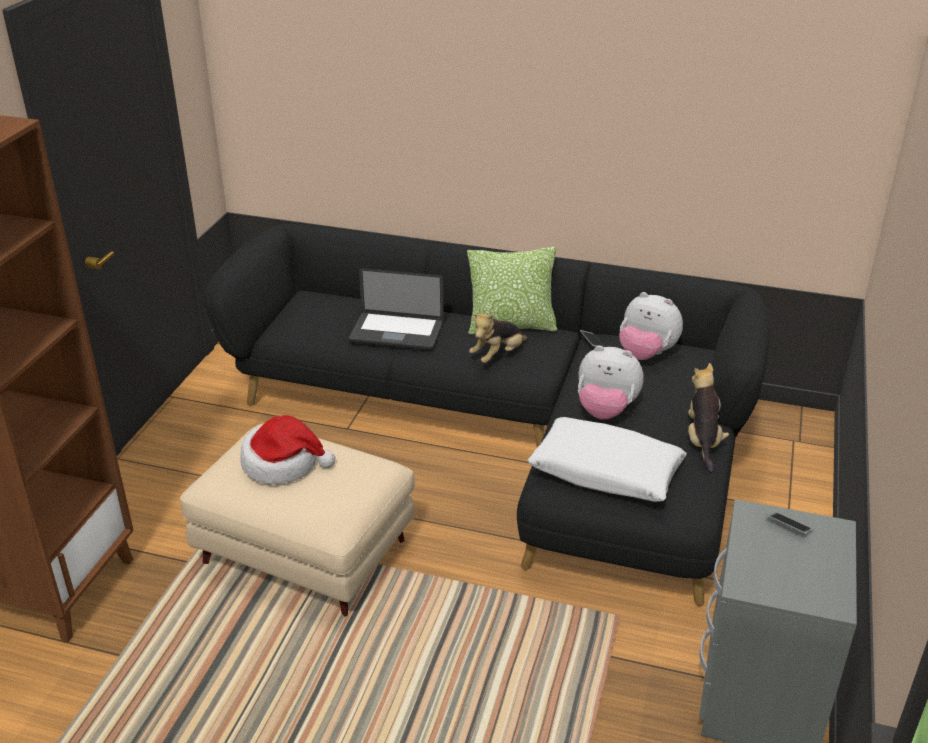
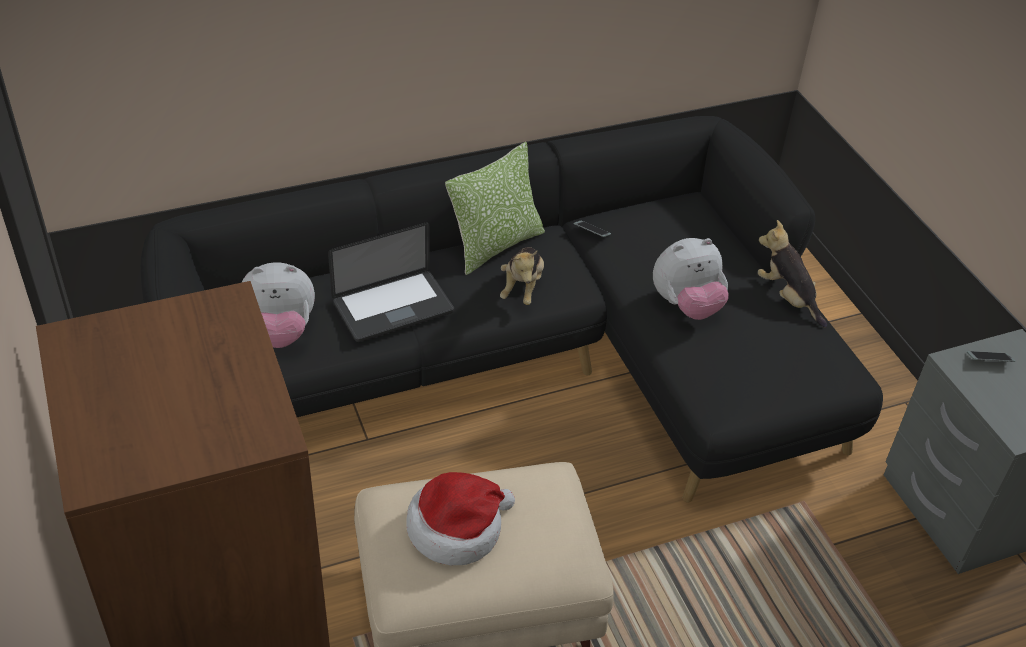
camera: 40 degrees left, 10 degrees up
white pillow [528,417,687,502] -> none
plush toy [619,292,683,360] -> plush toy moved to [241,262,315,348]

